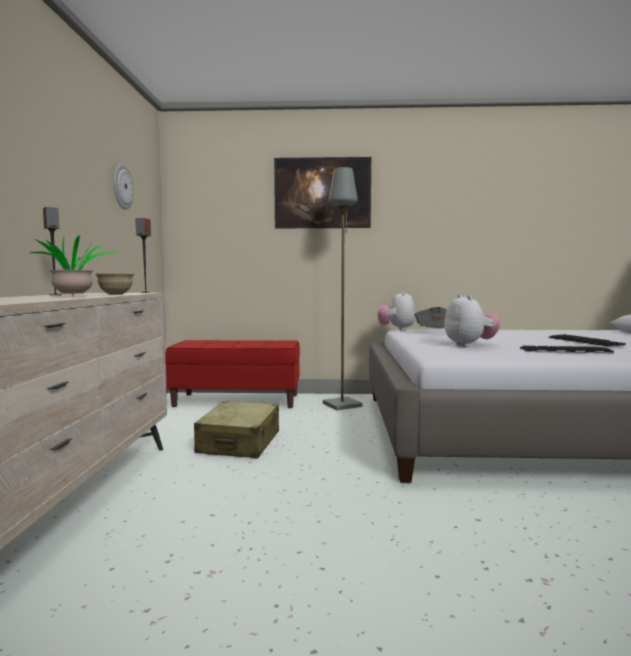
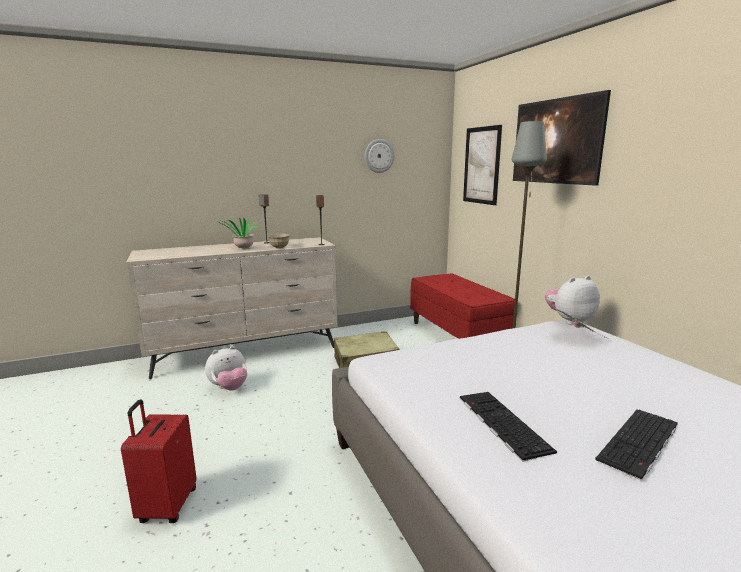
camera: 65 degrees right, 10 degrees up
plush toy [444,294,500,347] -> plush toy moved to [205,346,247,391]
none -> red suitcase [121,399,196,523]
none -> picture [463,125,502,205]

